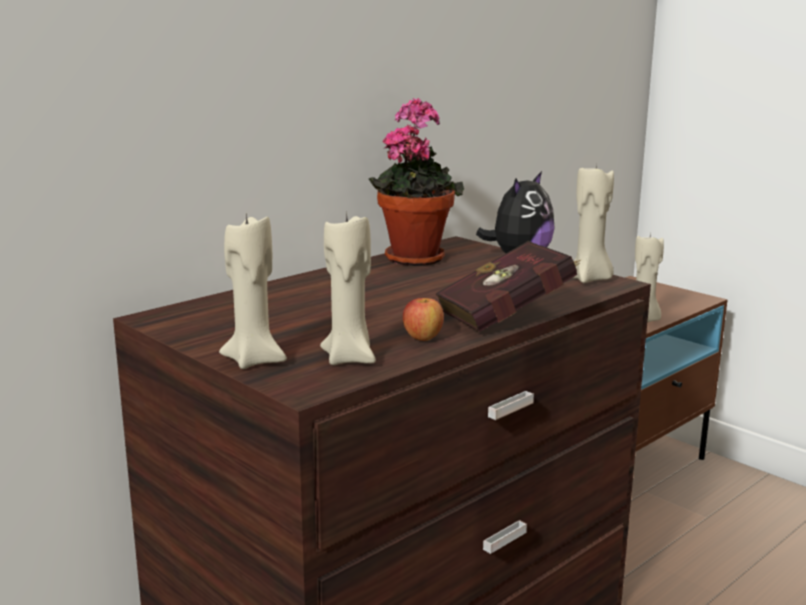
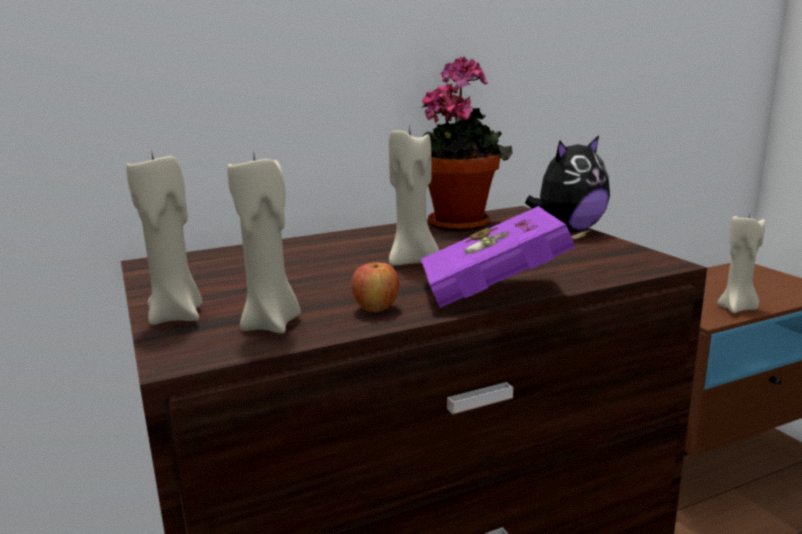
camera: 20 degrees right, 0 degrees up
red book [436,241,581,332] -> purple book [421,206,591,308]
beige candle [573,164,614,283] -> beige candle moved to [389,126,439,265]

